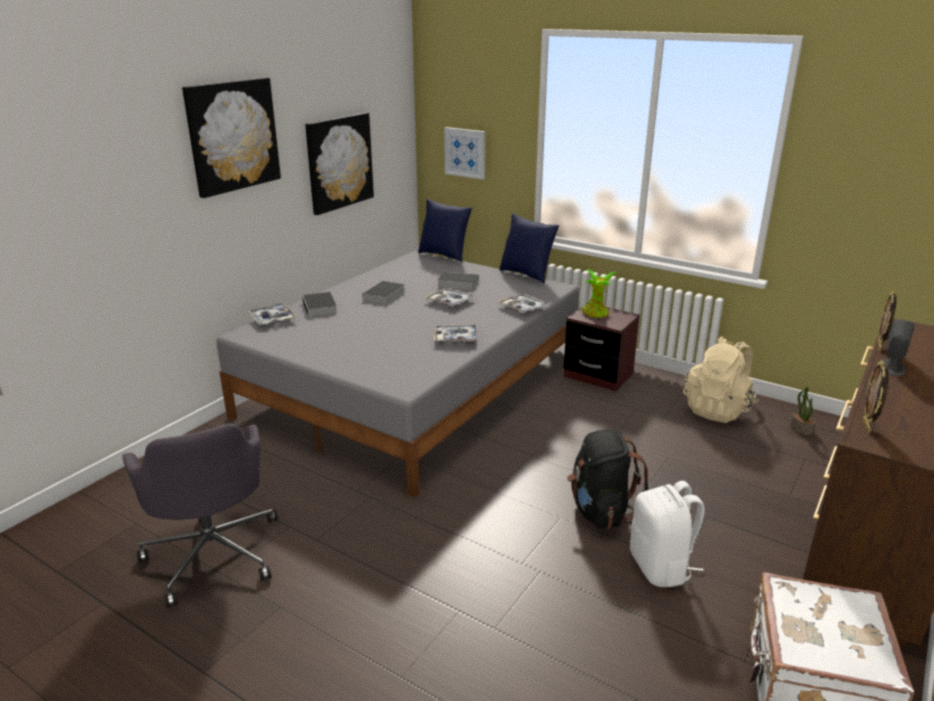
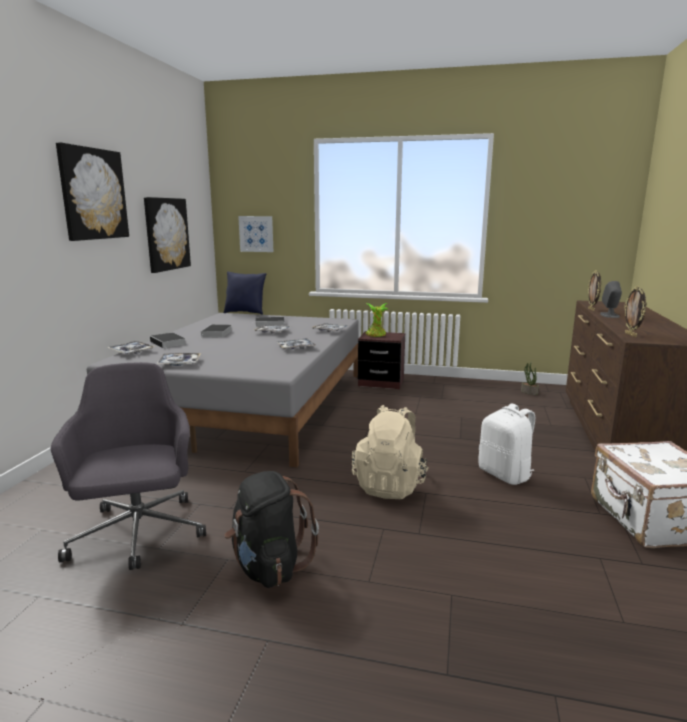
camera: 20 degrees left, 10 degrees down
grey office chair [122,423,278,607] -> grey office chair turned 150 degrees counterclockwise [51,362,206,570]
blue pillow [499,213,559,284] -> none
black backpack [567,430,650,529] -> black backpack moved to [224,471,319,588]
beige backpack [683,337,759,423] -> beige backpack moved to [352,405,429,499]
none -> tray [156,353,201,366]

